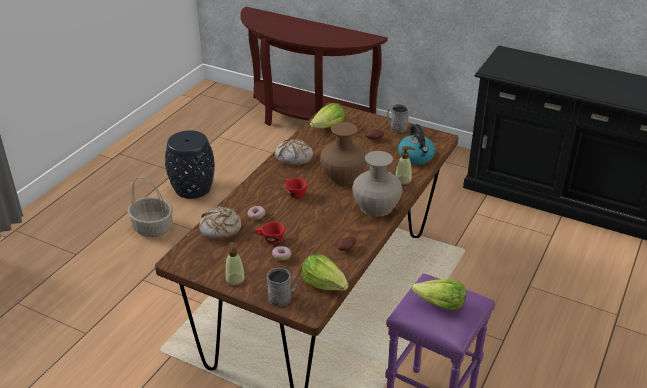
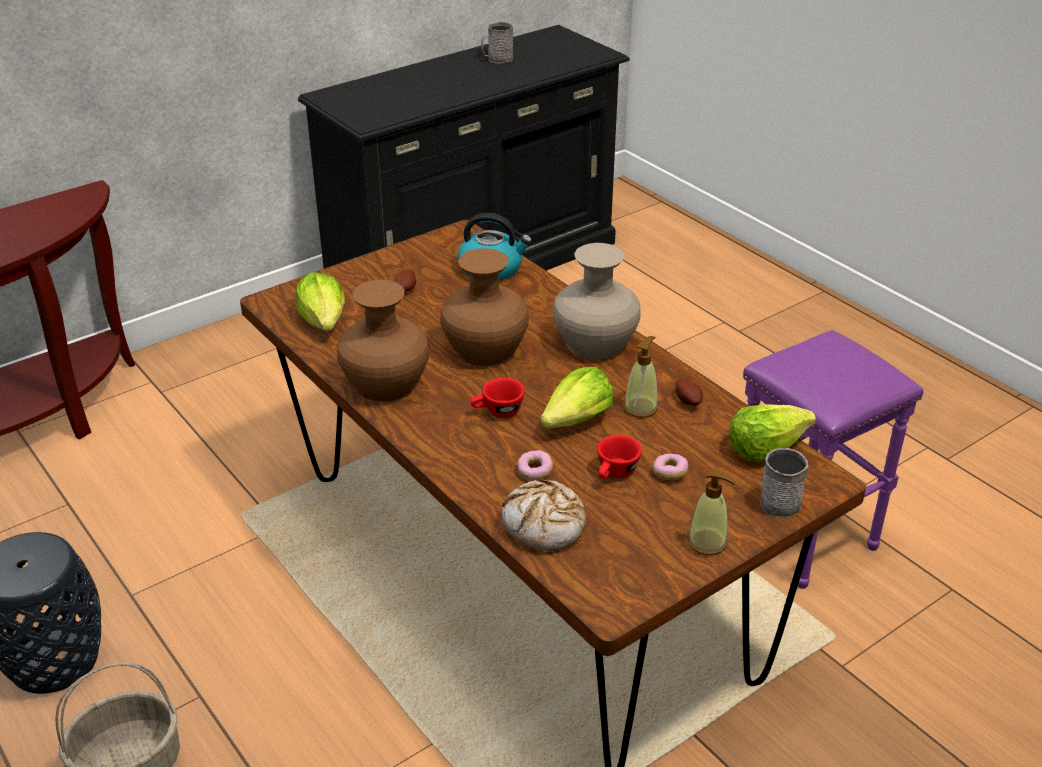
camera: 65 degrees left, 0 degrees up
bread [275,139,313,166] -> brown vase [337,280,429,402]
grey mug [387,104,409,133] -> grey mug moved to [481,21,513,64]
soap dispenser [396,146,415,186] -> soap dispenser moved to [624,336,658,418]
lettuce [412,279,466,310] -> lettuce moved to [540,367,614,428]

